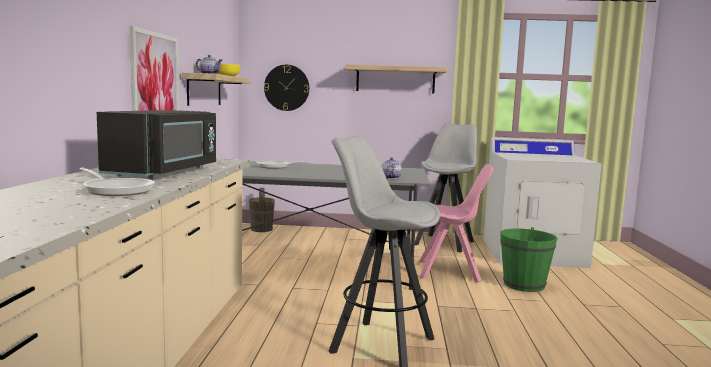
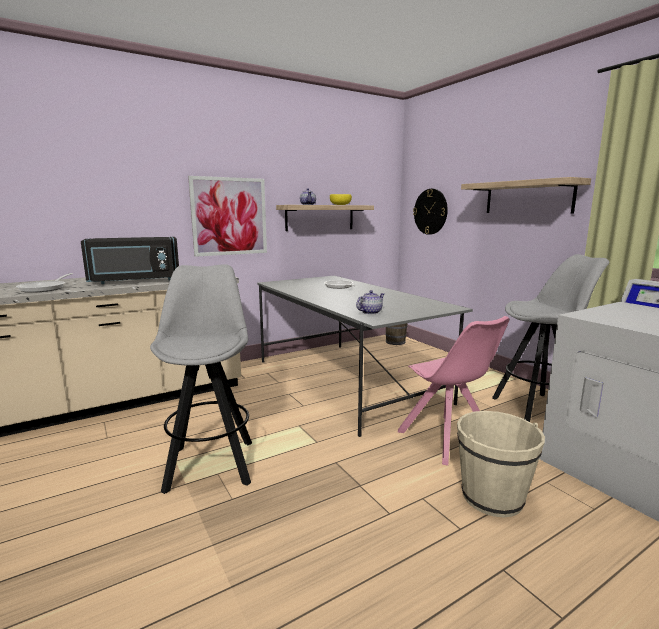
camera: 55 degrees right, 5 degrees up
green bucket [500,227,557,292] -> beige bucket [457,411,545,518]

